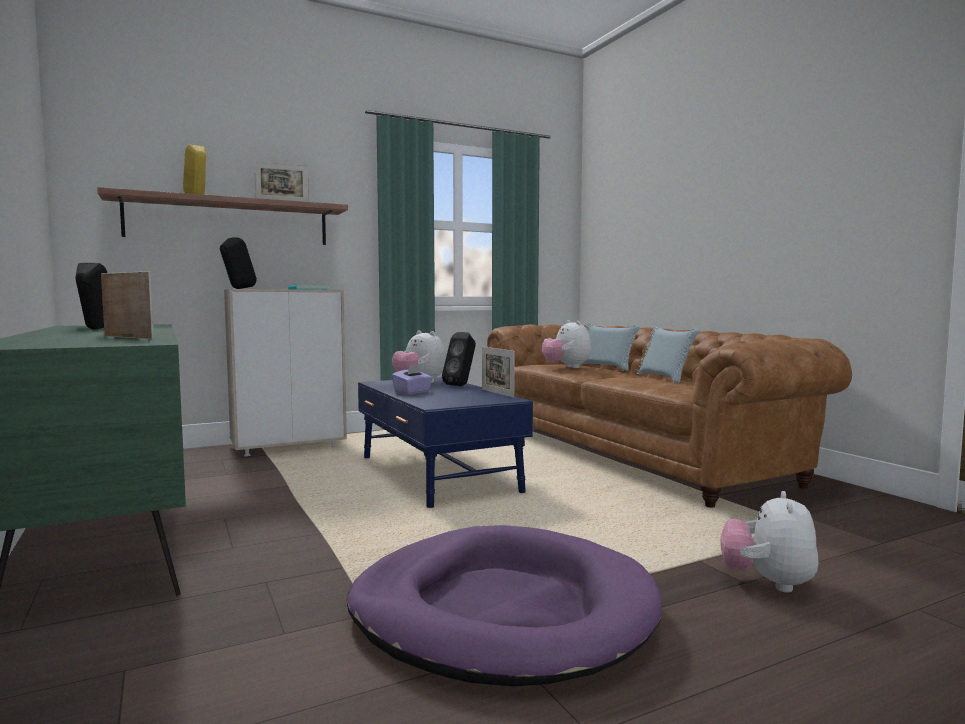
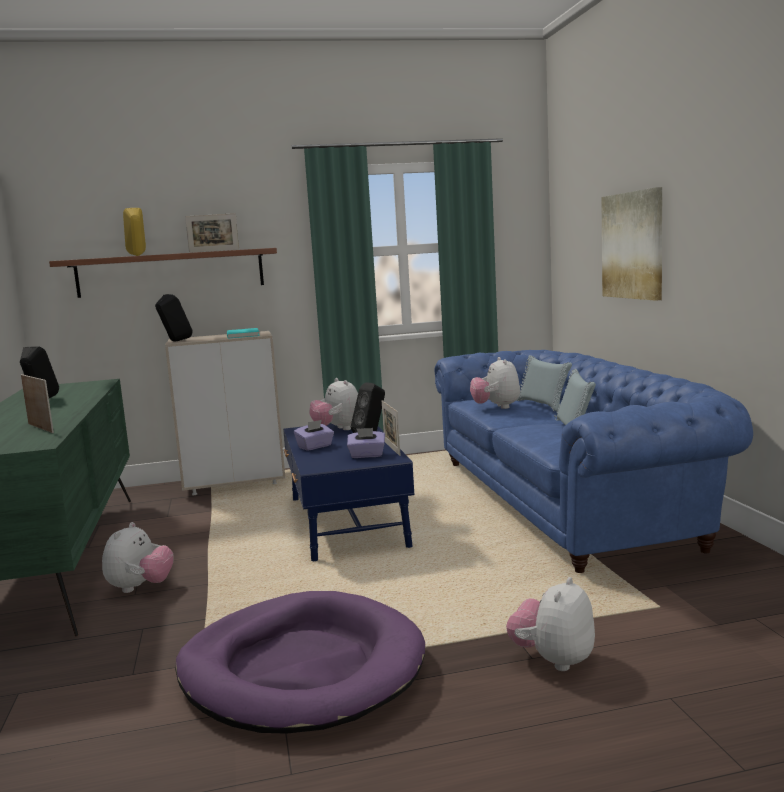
camera: 15 degrees right, 5 degrees up
brown sofa [487,324,852,508] -> blue sofa [434,350,753,573]
none -> plush toy [102,522,174,593]
none -> purple tissue box [347,428,385,458]
none -> picture [601,187,662,301]

